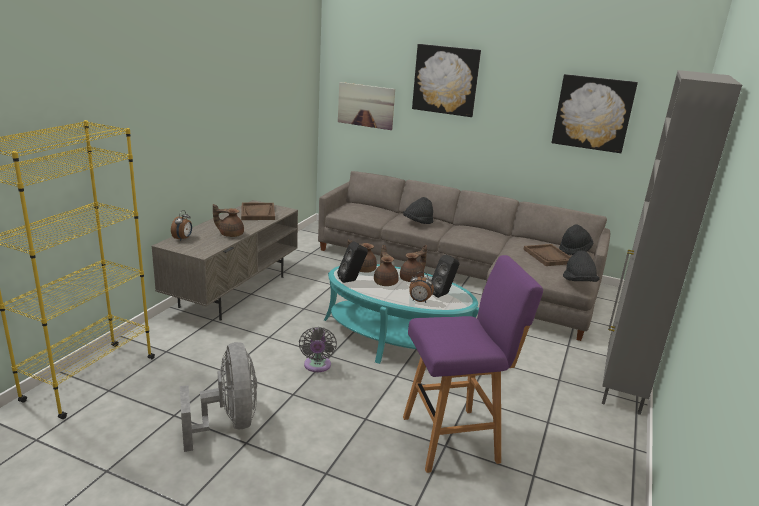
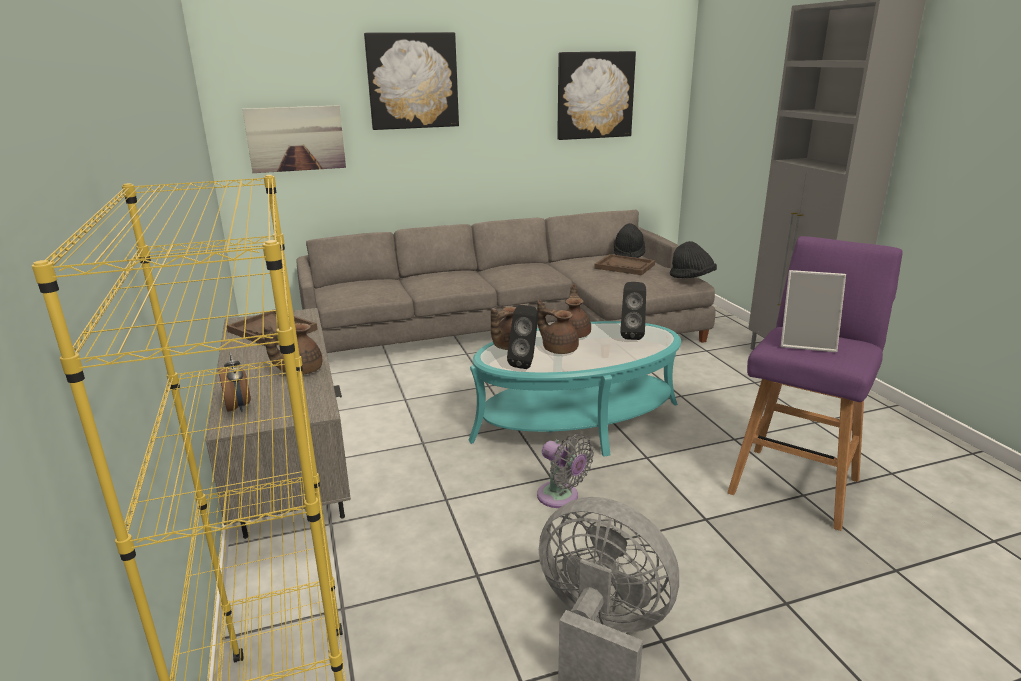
camera: 40 degrees left, 0 degrees up
black hat [403,197,433,224] -> none
alarm clock [409,272,434,303] -> none
none -> picture frame [781,270,846,352]

